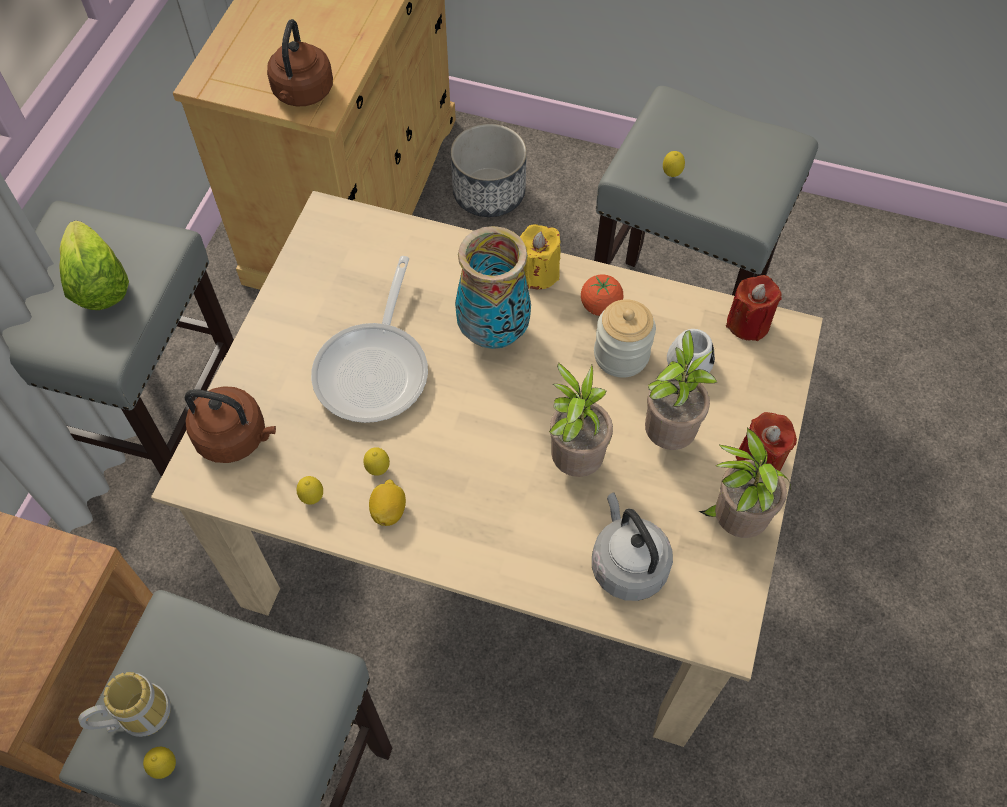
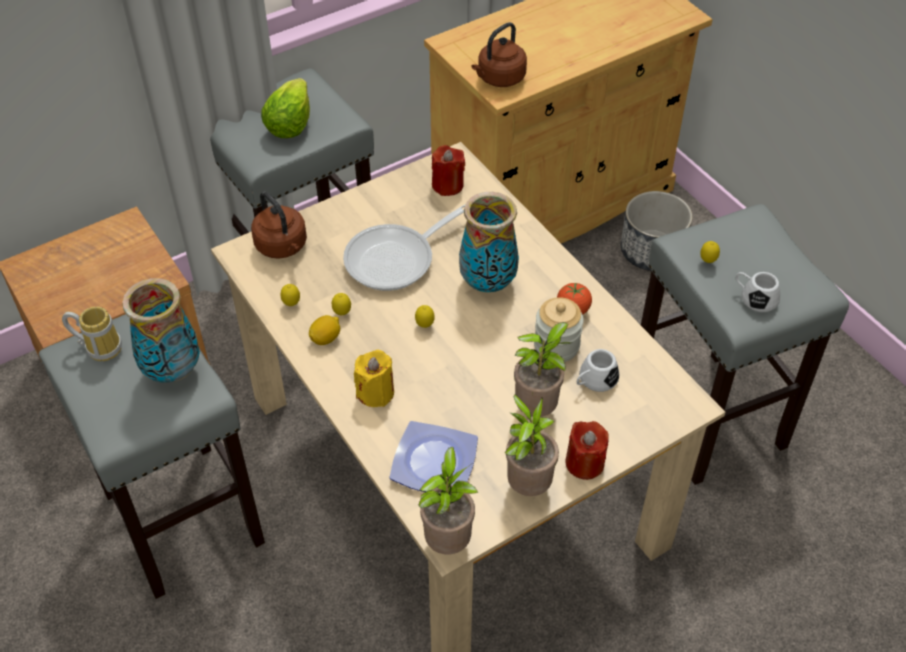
camera: 40 degrees right, 10 degrees down
lemon [143,747,176,779] -> lemon moved to [415,305,435,328]
yellow candle [520,224,561,289] -> yellow candle moved to [354,350,394,407]
potted plant [549,363,613,477] -> potted plant moved to [418,447,478,554]
grey kettle [592,492,673,601] -> plate [390,421,478,492]
red candle [726,275,781,341] -> red candle moved to [432,145,465,196]
none -> vase [122,278,200,383]
none -> white mug [736,272,780,312]

